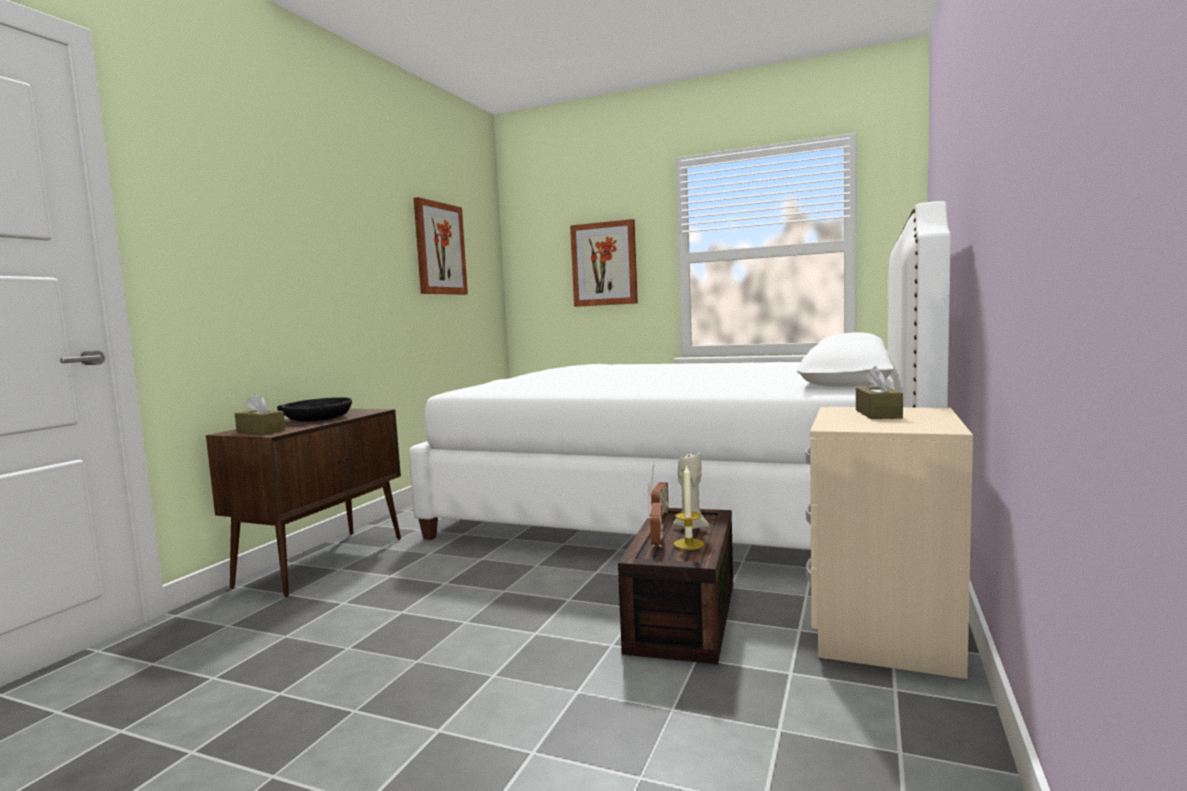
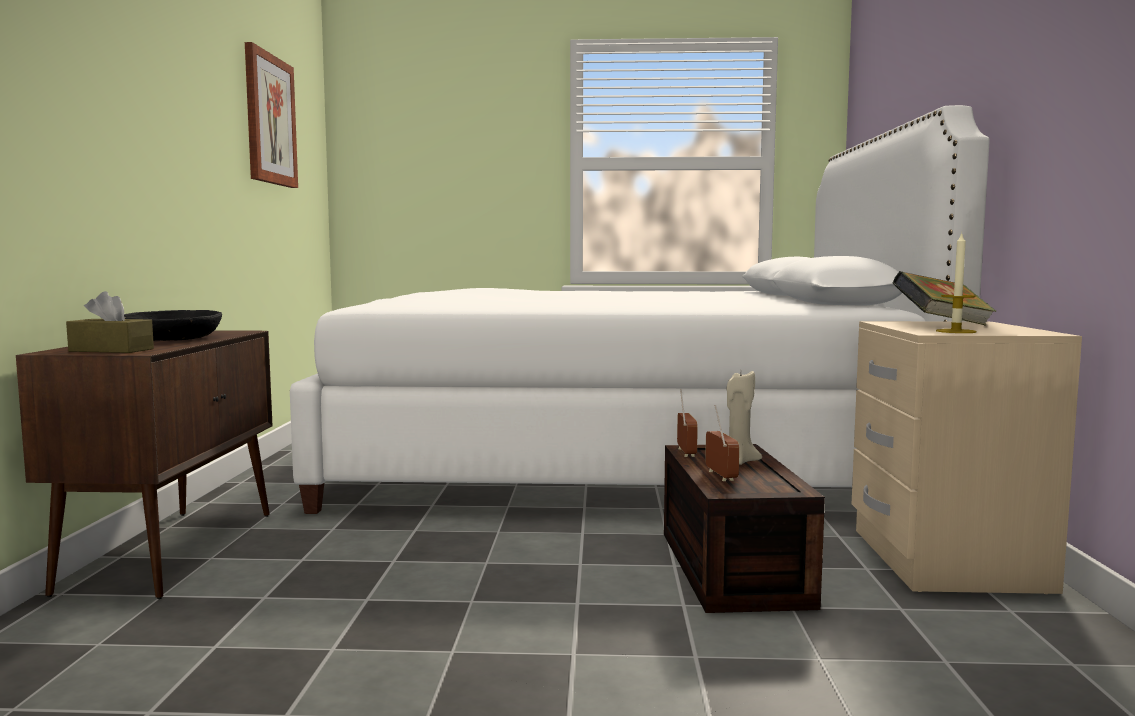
camera: 20 degrees left, 0 degrees up
picture [570,219,638,307] -> none
candle [674,464,704,550] -> candle moved to [936,234,977,333]
brown tissue box [856,366,903,419] -> book [892,271,996,326]

